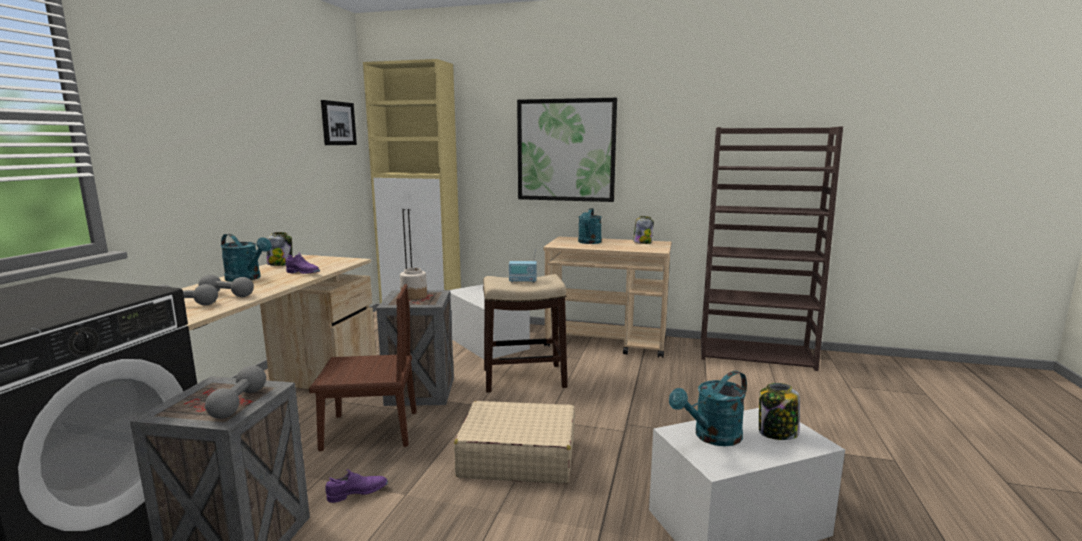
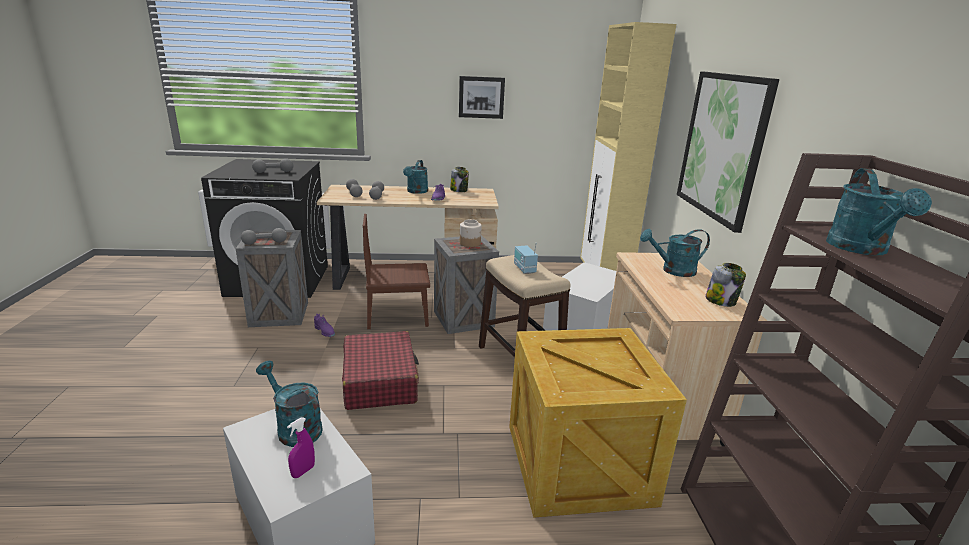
camera: 70 degrees right, 10 degrees up
brown chair [309,284,417,451] -> brown chair turned 105 degrees clockwise [363,214,430,329]
picture [321,100,357,145] -> picture moved to [459,76,505,119]
beige suitcase [454,401,575,484] -> red suitcase [342,331,419,410]
jar [759,383,800,440] -> purple spray bottle [287,418,315,478]
none -> grey dumbbell [252,159,293,173]
none -> crate [509,328,687,518]
none -> turquoise watering can [826,168,932,255]

